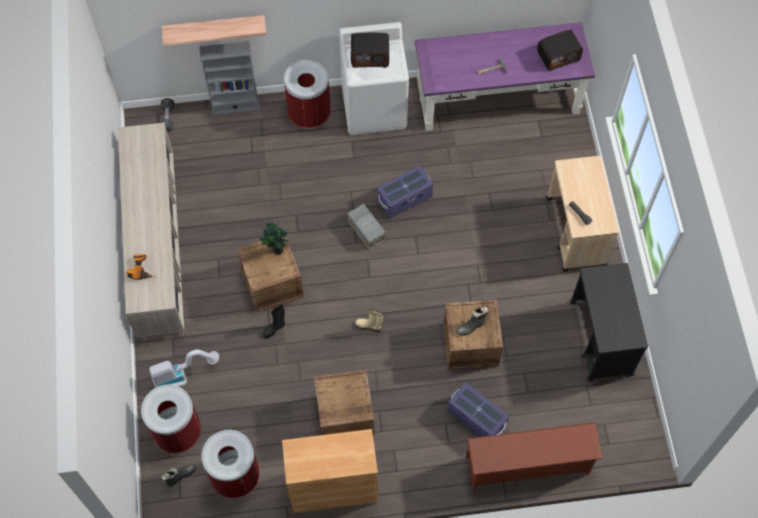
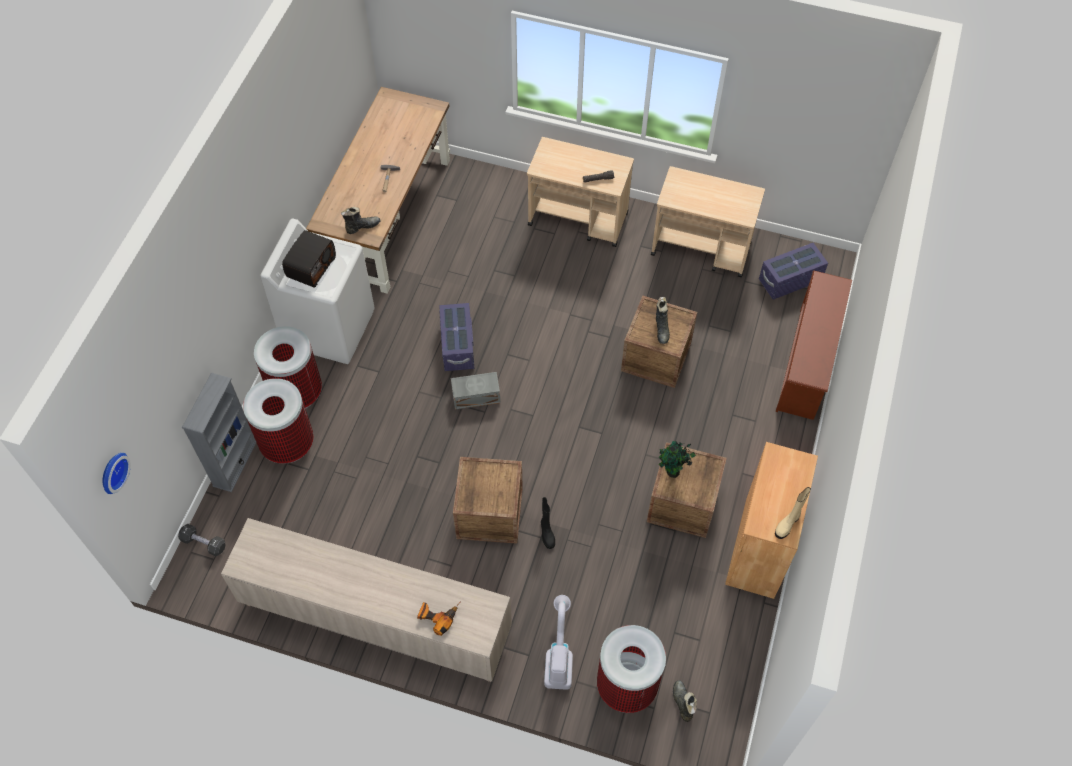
camera: 65 degrees left, 5 degrees down
shelf [162,15,266,46] -> none
trash can [202,430,260,498] -> trash can moved to [243,378,314,464]
potted plant [260,222,289,255] -> potted plant moved to [659,441,696,478]
beige boot [355,309,383,332] -> beige boot moved to [775,487,811,539]
purple desk [415,22,595,131] -> brown desk [306,87,450,294]
purple storage box [447,382,509,437] -> purple storage box moved to [759,243,828,300]
radio [537,29,583,71] -> none
black cart [570,263,648,381] -> beige cart [651,166,765,278]
none -> wall clock [102,453,131,494]
none -> black boot [341,207,381,234]

